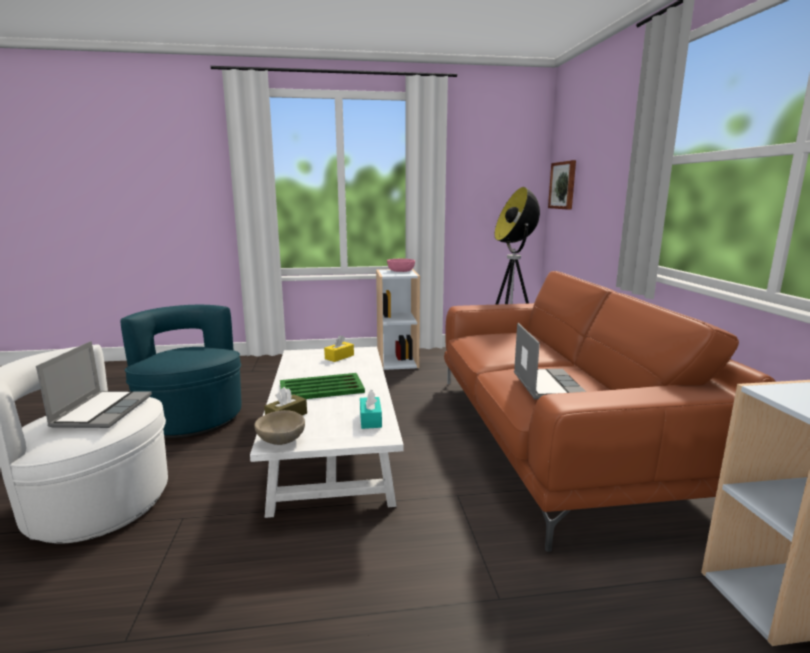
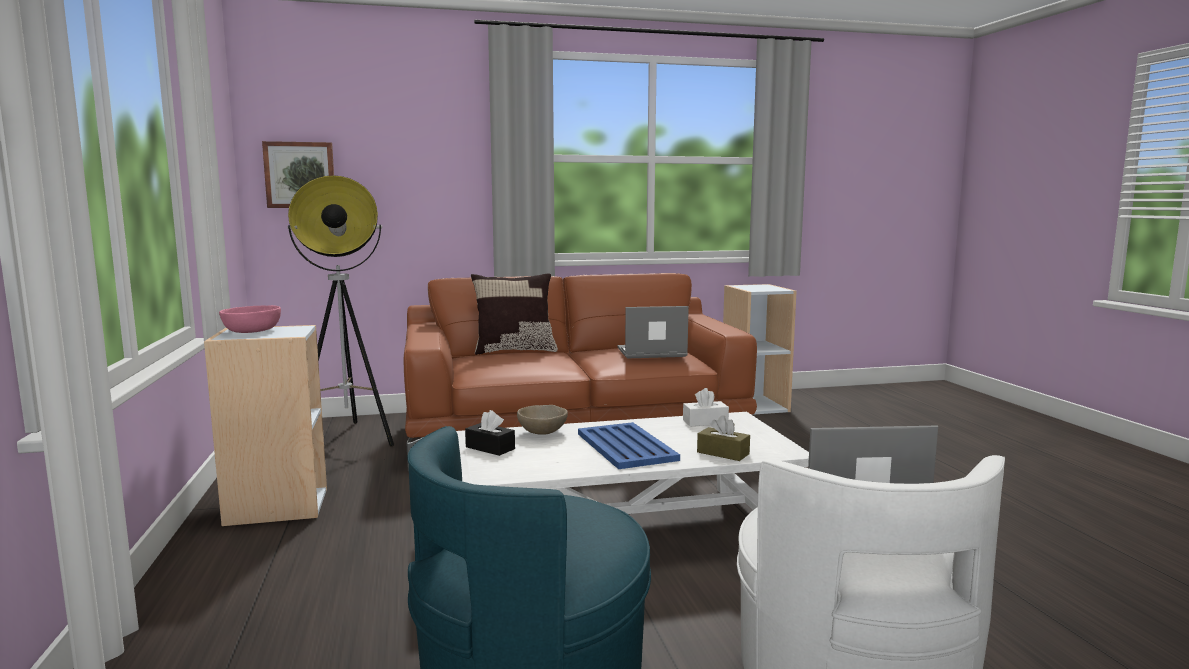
camera: 95 degrees left, 5 degrees down
beige bowl [254,410,305,445] -> beige bowl moved to [517,405,568,435]
green tray [280,373,365,399] -> blue tray [578,422,680,469]
yellow tissue box [324,335,354,362] -> black tissue box [465,410,515,456]
turquoise tissue box [360,390,382,429] -> white tissue box [683,388,729,426]
none -> pillow [471,274,558,355]

